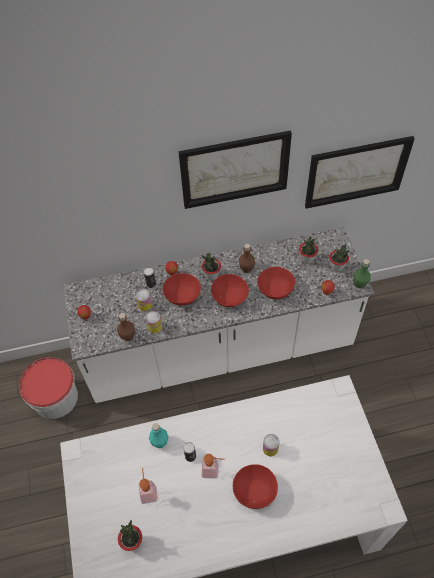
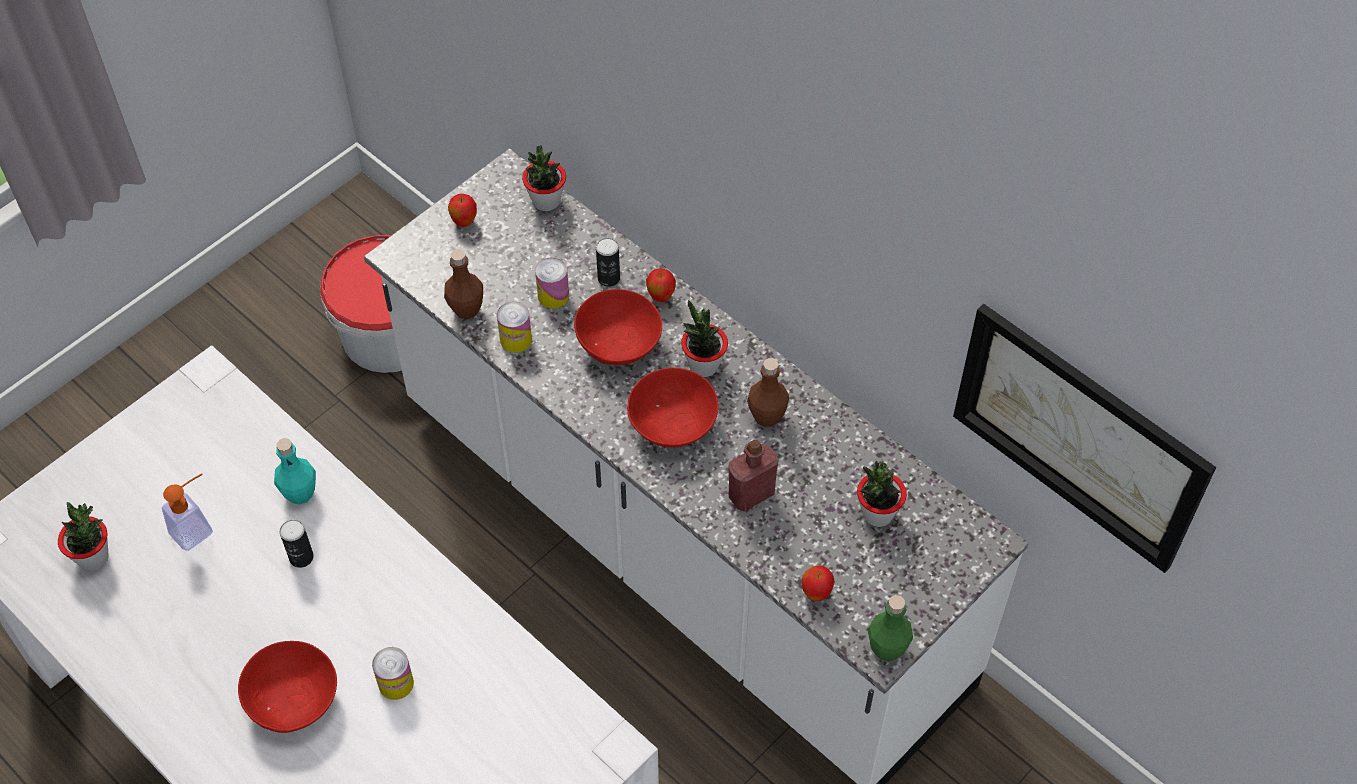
camera: 55 degrees right, 0 degrees up
picture [178,131,292,209] -> none
soap dispenser [201,454,225,479] -> none
red bowl [257,267,295,300] -> red bottle [728,440,778,512]
potted plant [329,244,350,272] -> potted plant moved to [522,146,566,211]

